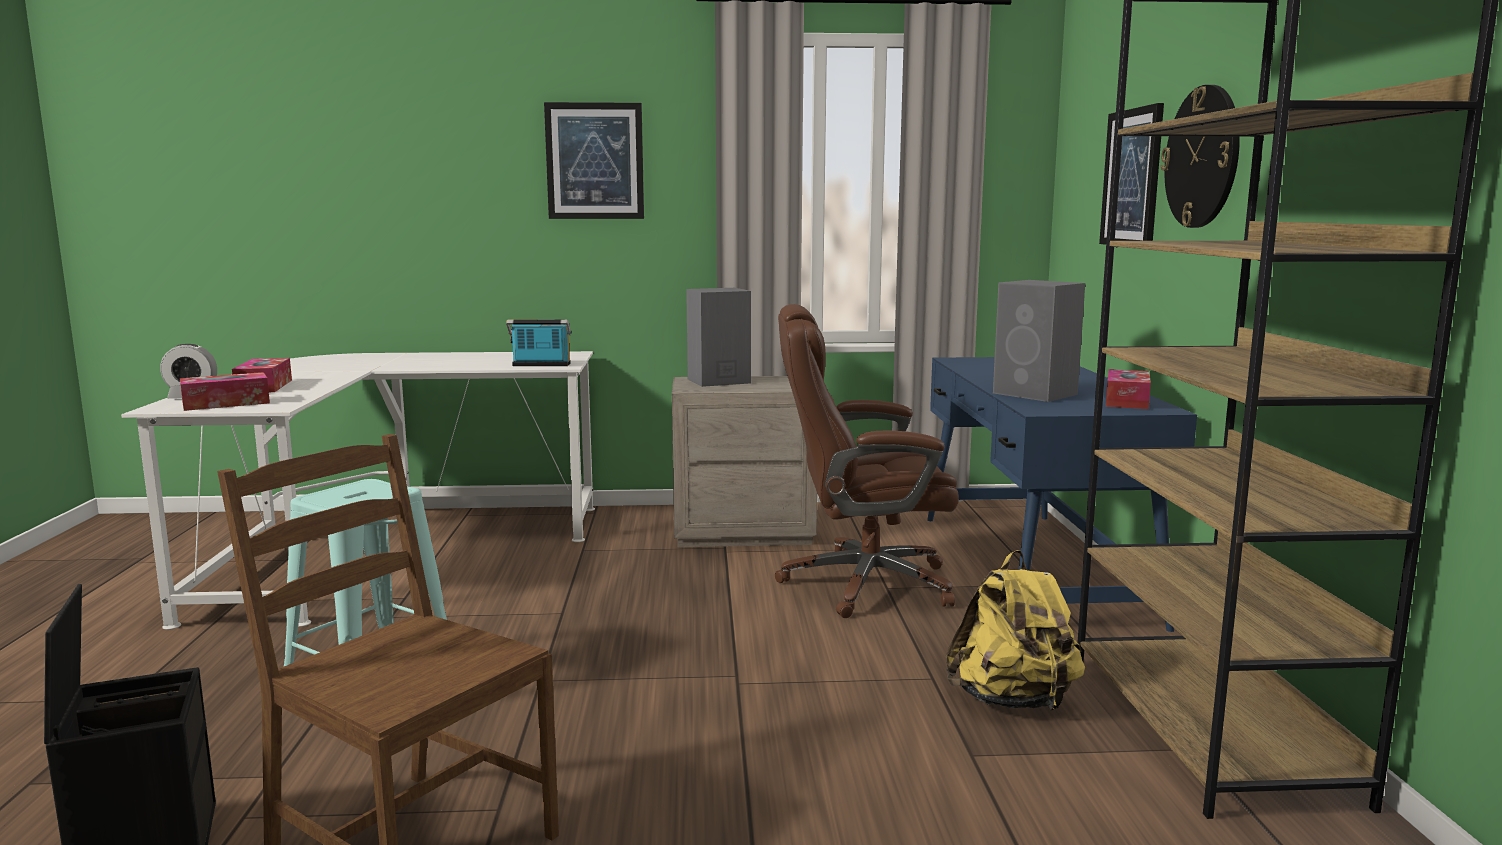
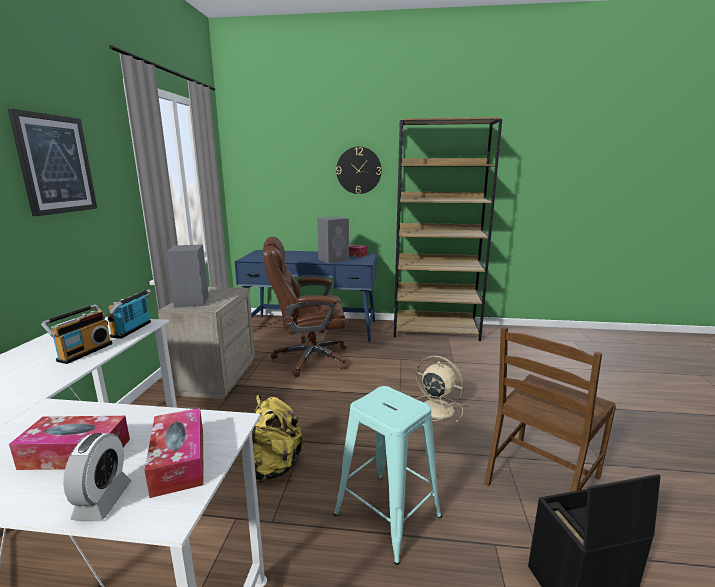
camera: 80 degrees left, 5 degrees up
brown office chair [775,304,959,618] -> brown office chair turned 75 degrees clockwise [263,236,347,377]
yellow backpack [946,550,1085,711] -> yellow backpack moved to [252,395,304,483]
picture [1099,103,1164,245] -> none
none -> radio [41,304,112,364]
none -> beige fan [416,355,464,423]

